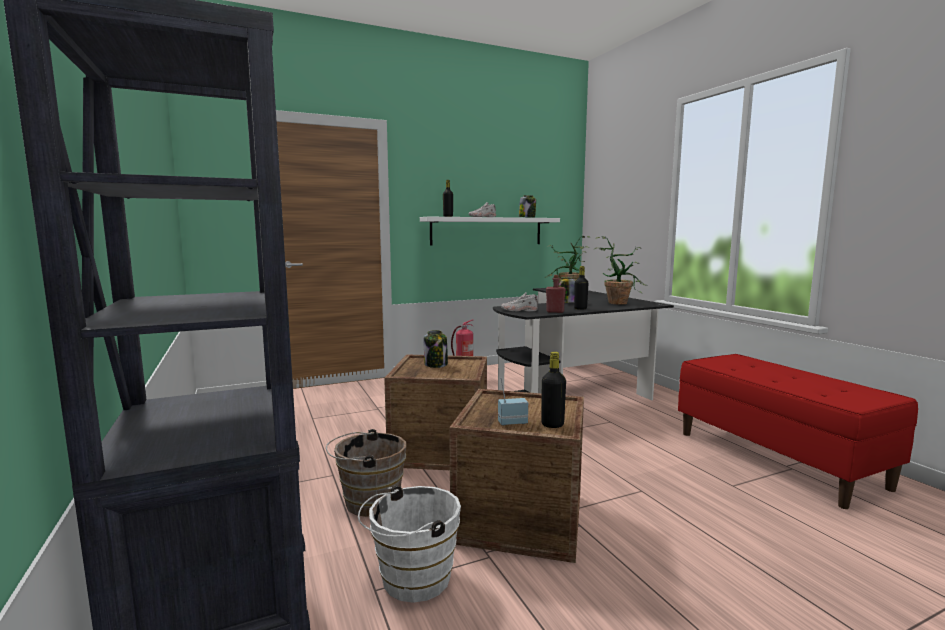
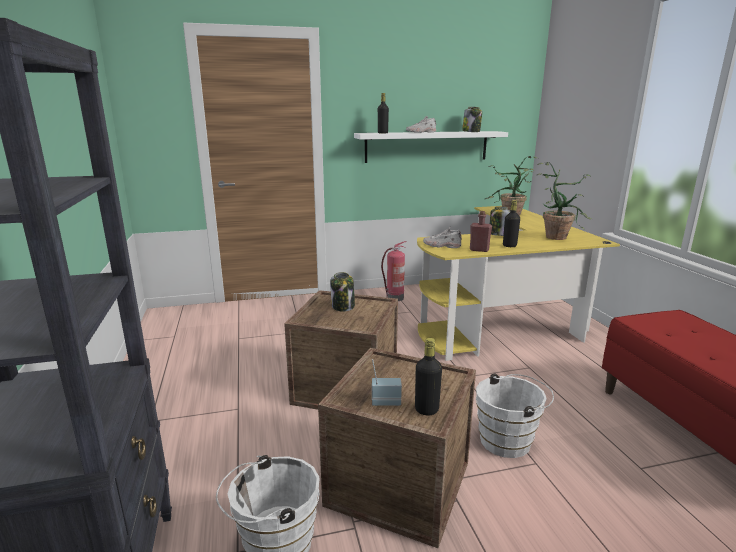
camera: 10 degrees right, 10 degrees up
brown bucket [326,429,406,517] -> none
black desk [493,288,674,400] -> yellow desk [417,206,620,361]
none -> white bucket [476,373,554,458]

